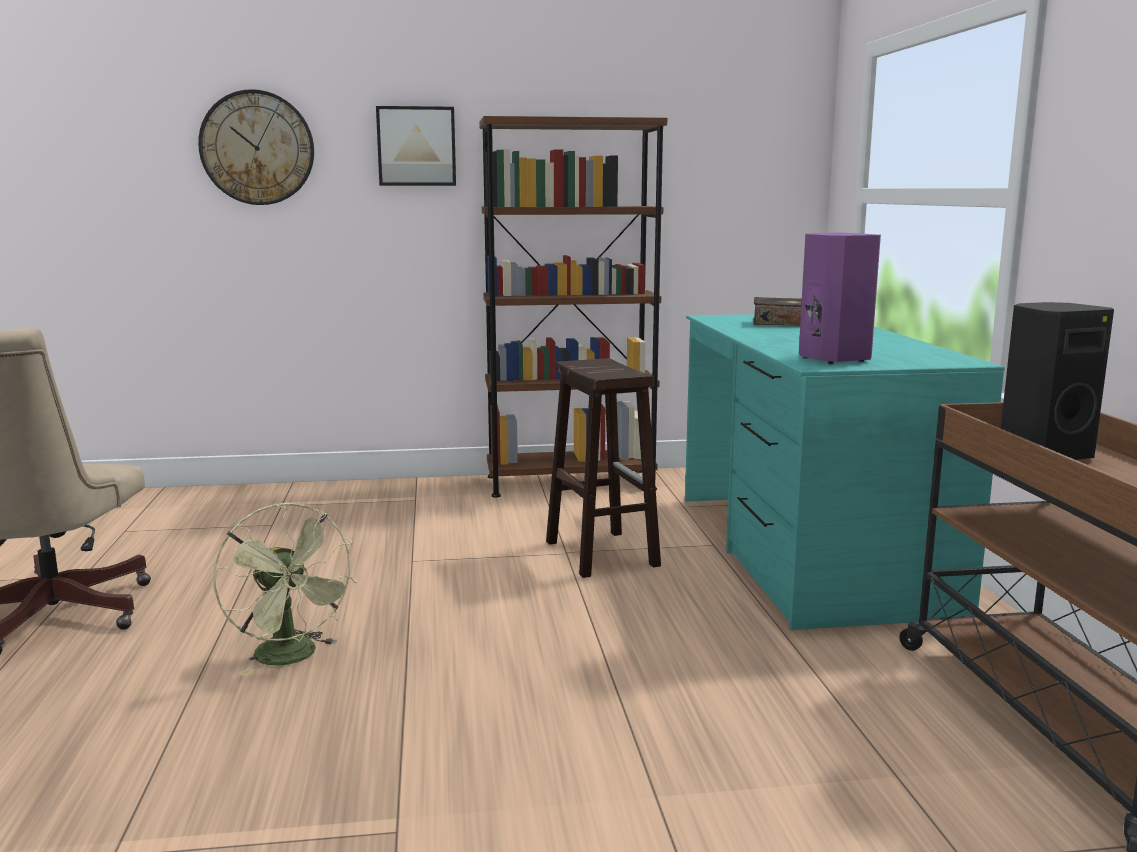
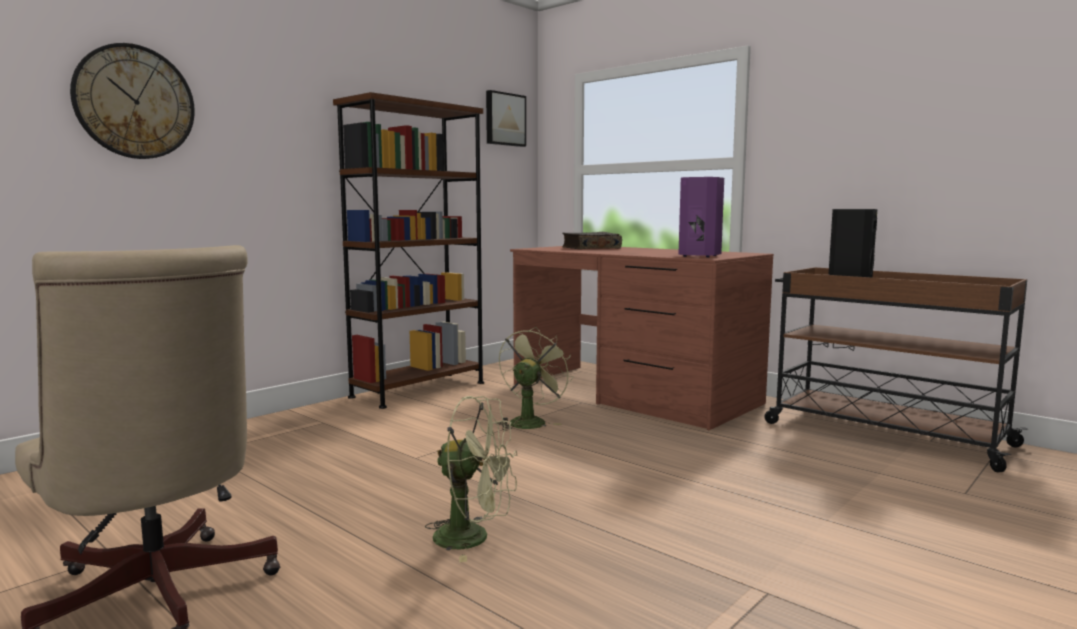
camera: 40 degrees left, 5 degrees down
picture [376,106,456,186] -> picture moved to [486,90,526,147]
brown stool [546,358,661,578] -> green fan [498,327,573,430]
turquoise desk [685,314,1005,630] -> brown desk [510,246,774,430]

